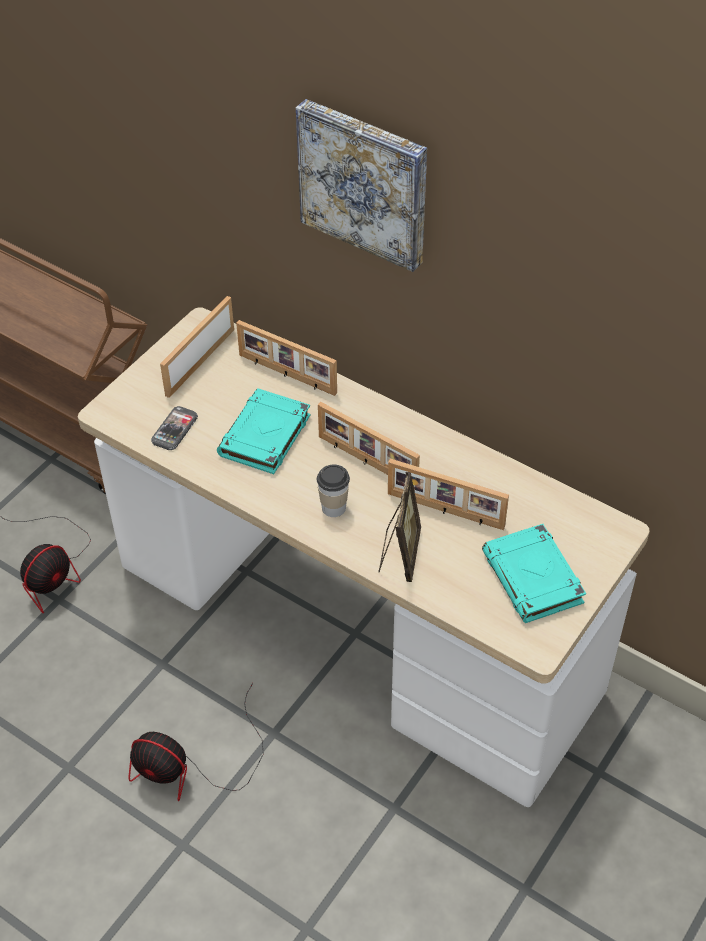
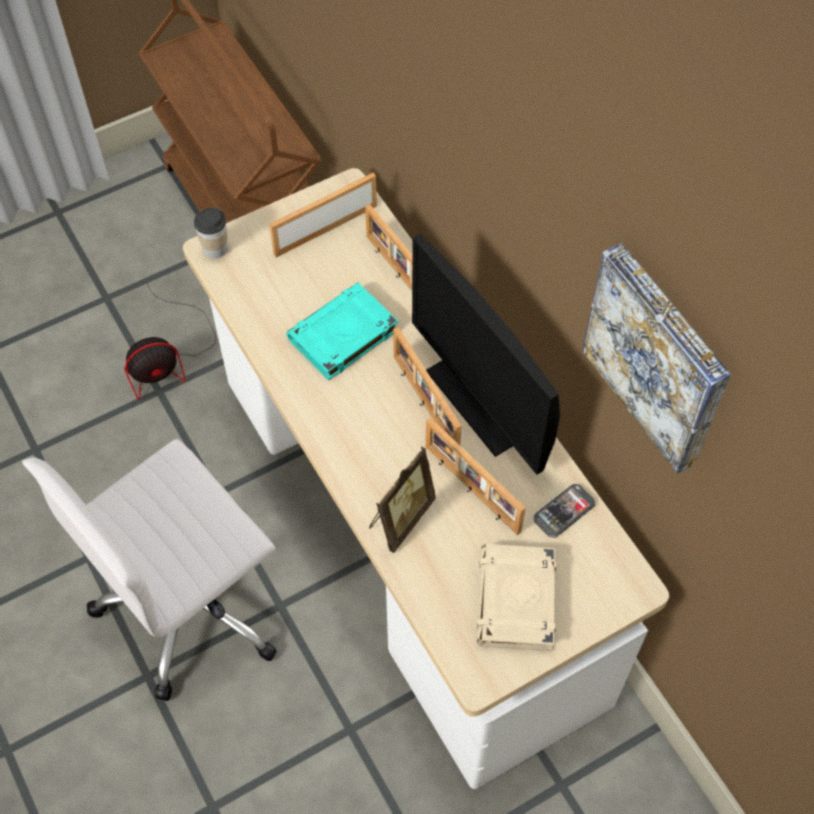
camera: 25 degrees right, 10 degrees up
fan [128,683,264,801] -> white office chair [22,439,277,701]
phone [151,406,198,450] -> phone moved to [534,484,595,538]
picture [296,99,427,272] -> picture moved to [582,243,731,474]
cup [317,464,350,517] -> cup moved to [194,208,228,259]
turquoise book [482,524,586,623] -> beige book [477,544,556,651]
none -> monitor [412,234,560,475]

